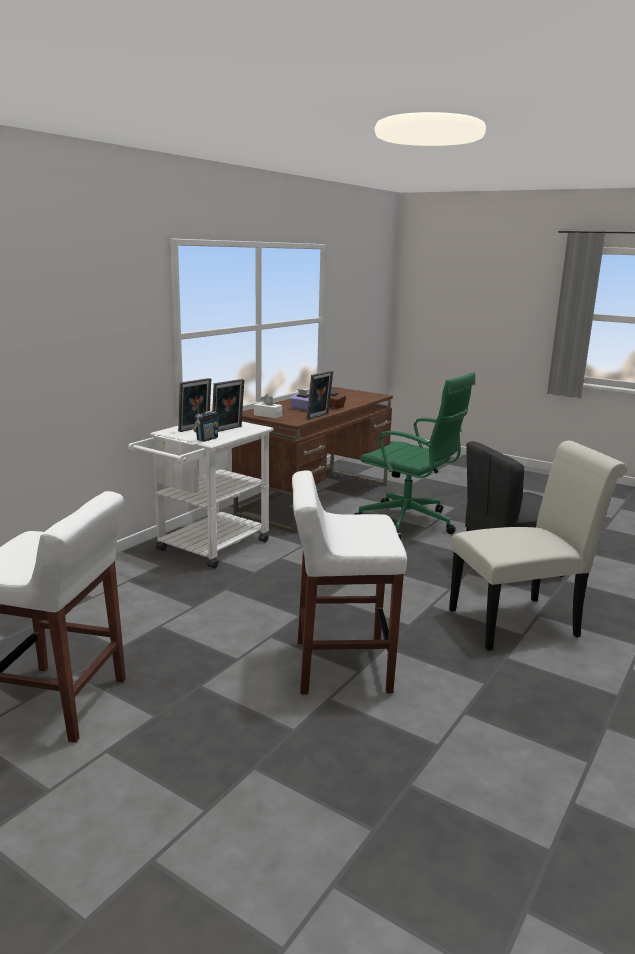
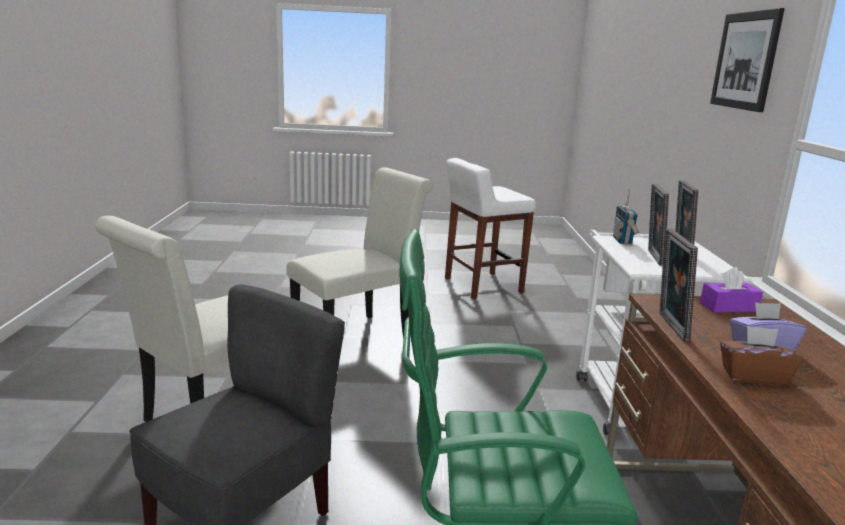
camera: 145 degrees right, 0 degrees up
white tissue box [254,394,282,419] -> purple tissue box [700,267,763,313]
white stool [292,470,407,695] -> white chair [286,167,433,339]
none -> picture [710,8,785,112]

